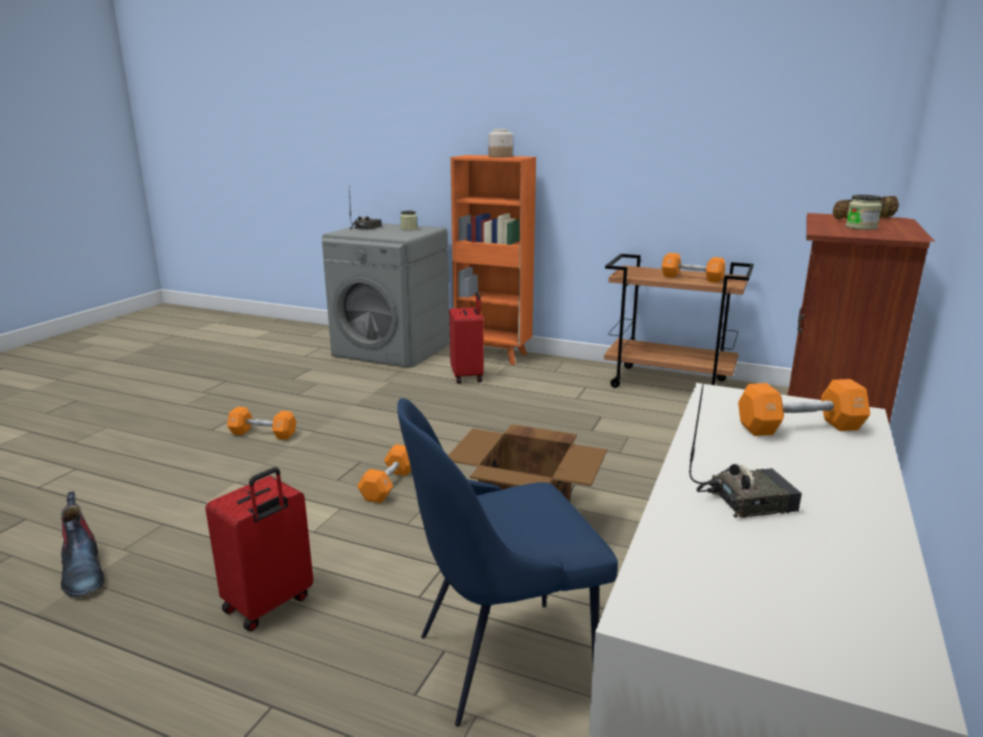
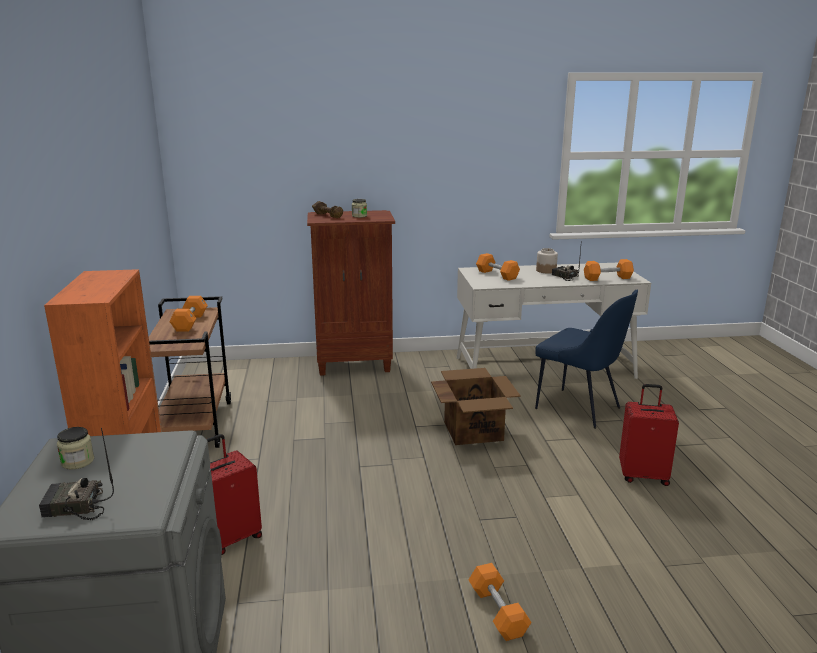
camera: 120 degrees left, 0 degrees up
boot [61,491,105,597] -> none
orange dumbbell [357,444,411,503] -> orange dumbbell moved to [584,259,634,281]
jar [489,129,513,158] -> jar moved to [536,248,558,273]

